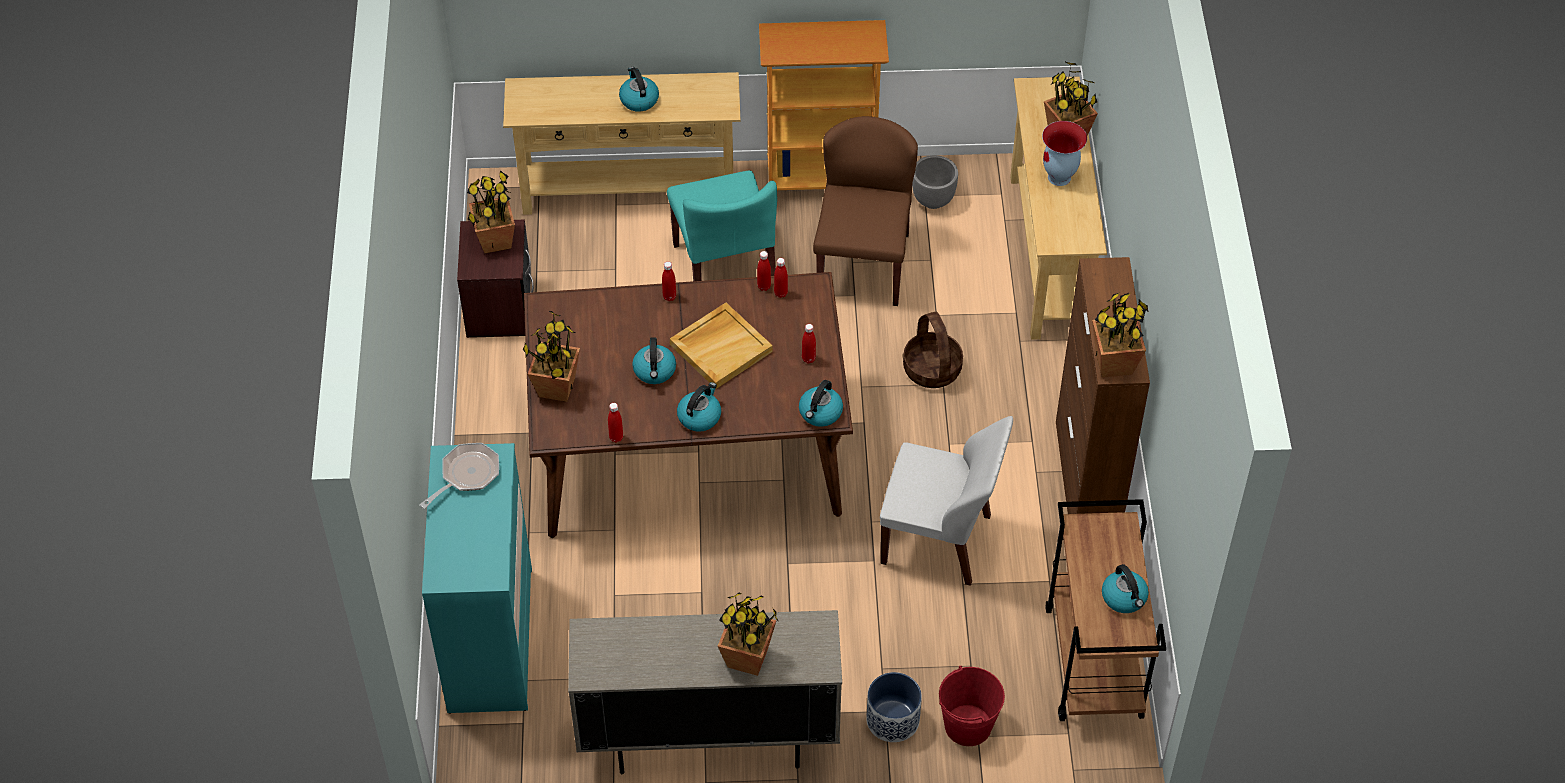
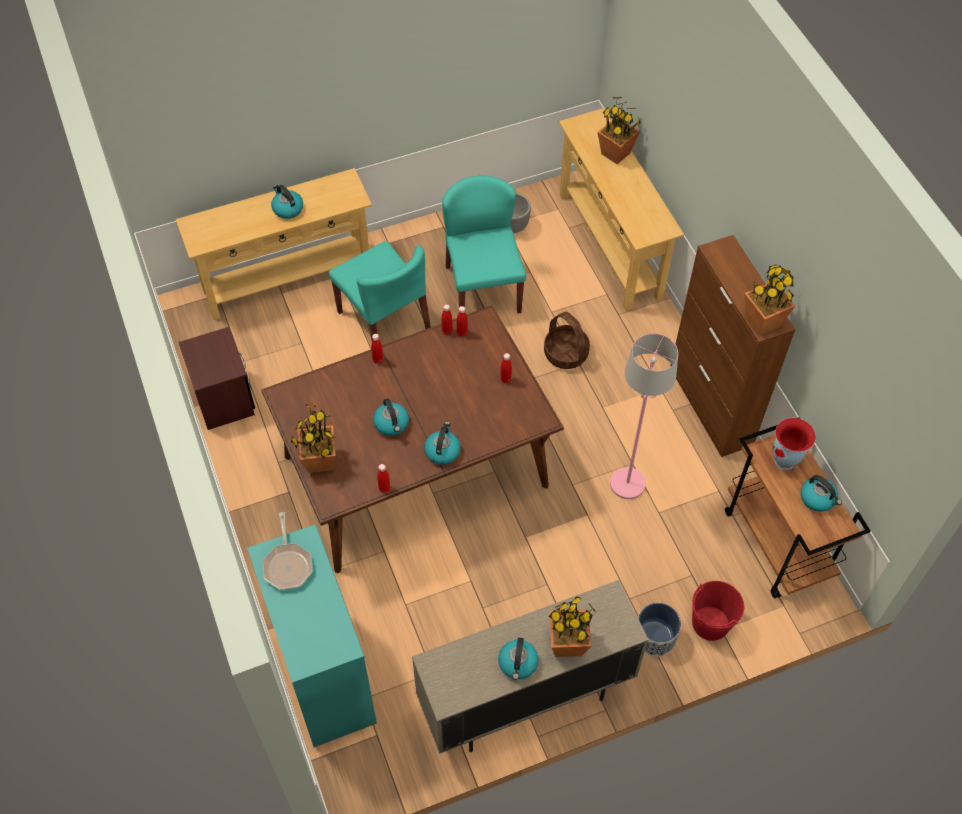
camera: 20 degrees left, 5 degrees up
frying pan [419,443,499,509] -> frying pan turned 150 degrees clockwise [262,512,313,590]
potted plant [467,170,515,253] -> none
beige tray [670,303,773,389] -> none
bookcase [759,20,889,190] -> none
kettle [799,380,843,427] -> kettle moved to [498,637,539,680]
brown chair [813,116,918,306] -> turquoise chair [442,176,526,313]
white chair [880,416,1013,586] -> pink floor lamp [610,333,678,499]
vase [1042,121,1087,186] -> vase moved to [773,418,816,470]

